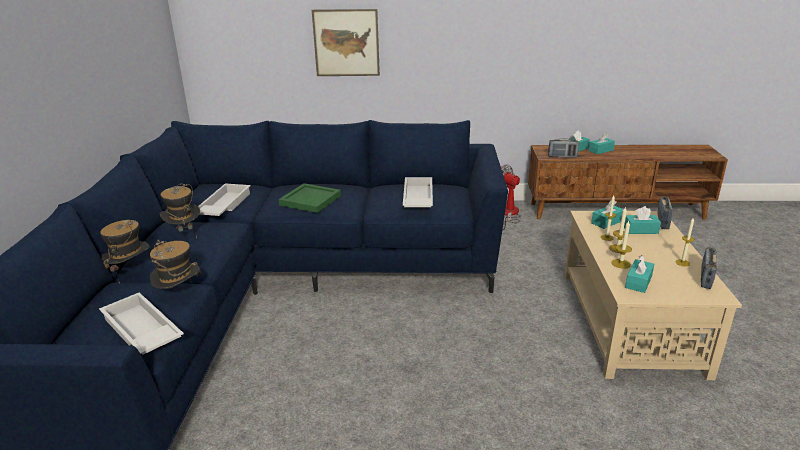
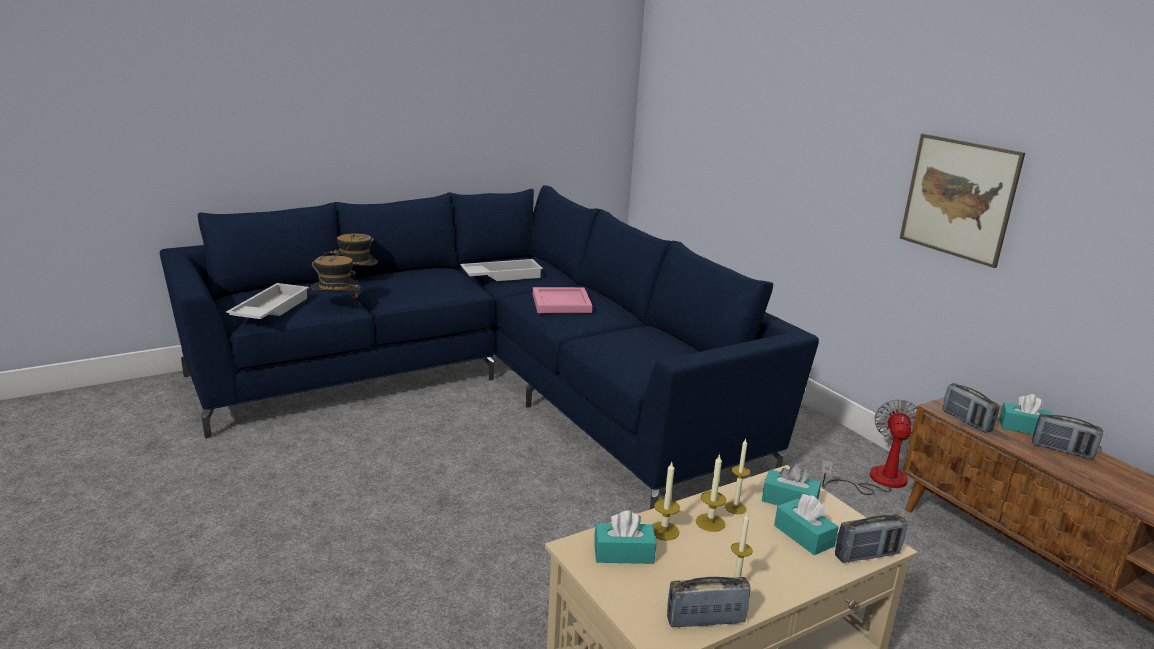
camera: 55 degrees right, 5 degrees down
hat [160,184,200,239] -> none
green tray [279,183,341,213] -> pink tray [533,287,592,313]
picture [312,9,380,76] -> picture moved to [900,134,1025,268]
white tray [403,177,433,207] -> none
turquoise tissue box [589,132,615,154] -> radio [1032,413,1103,459]

